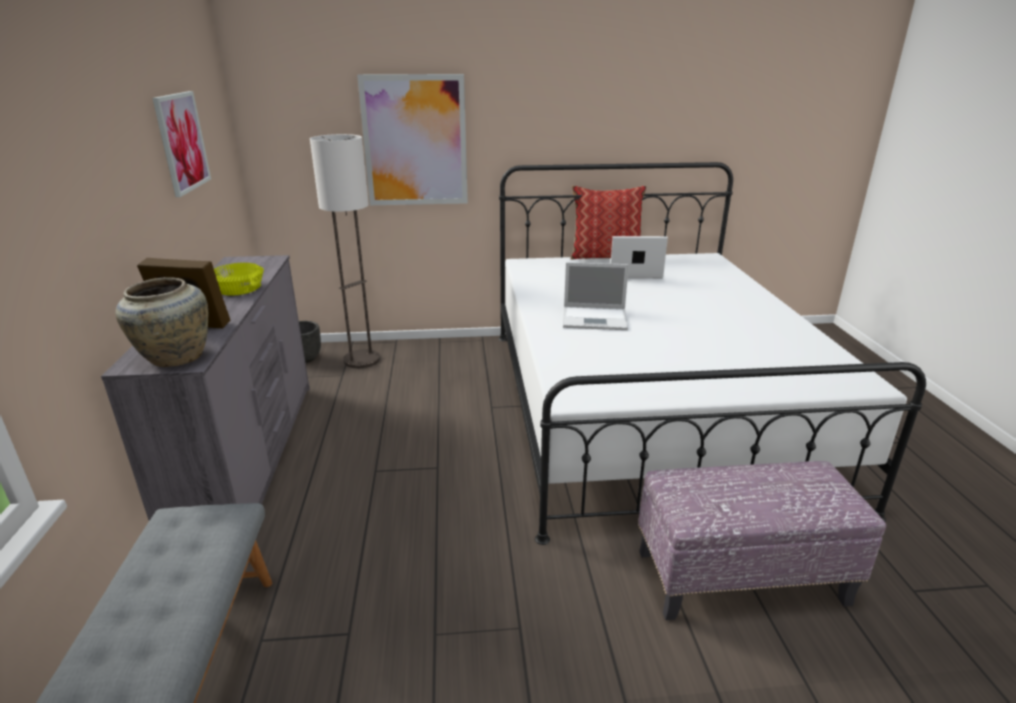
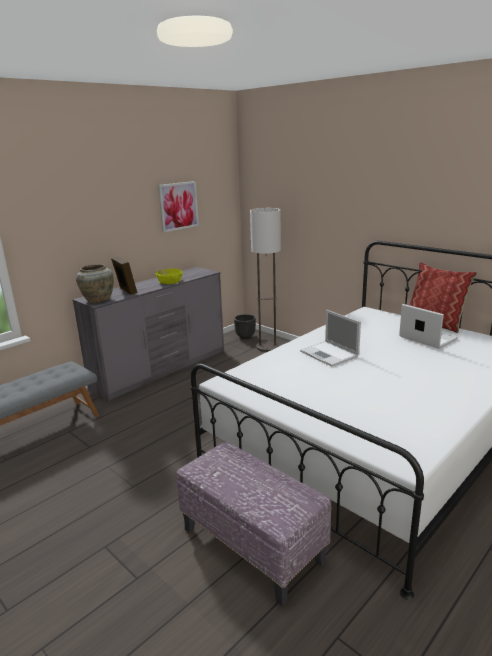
camera: 50 degrees right, 5 degrees down
picture [357,74,468,205] -> none

